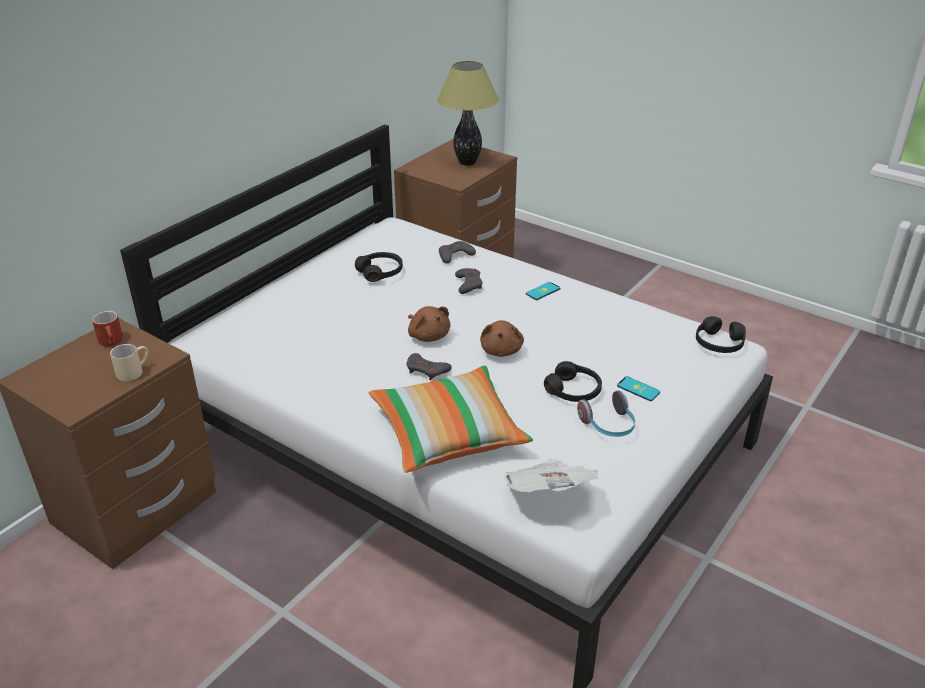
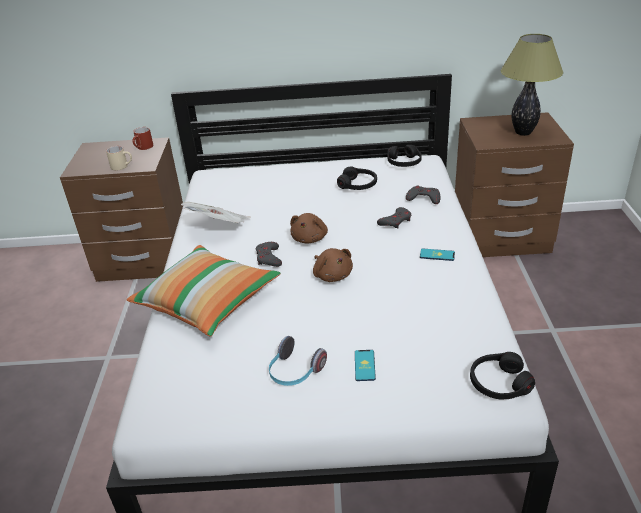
camera: 55 degrees right, 0 degrees up
brown plush toy [480,320,524,357] -> brown plush toy turned 90 degrees counterclockwise [313,248,353,282]
newspaper [504,459,598,492] -> newspaper moved to [181,202,251,223]
black headphones [544,361,602,402] -> black headphones moved to [387,145,422,167]

